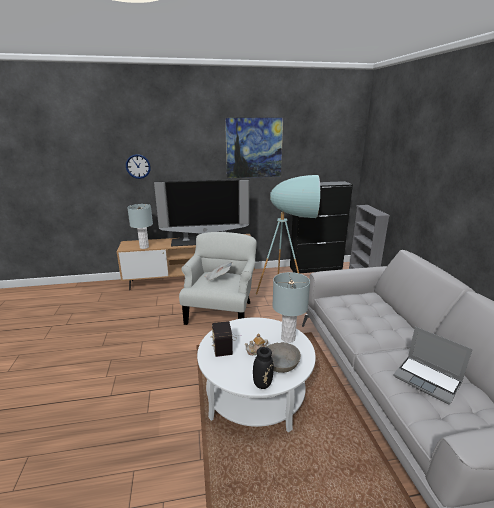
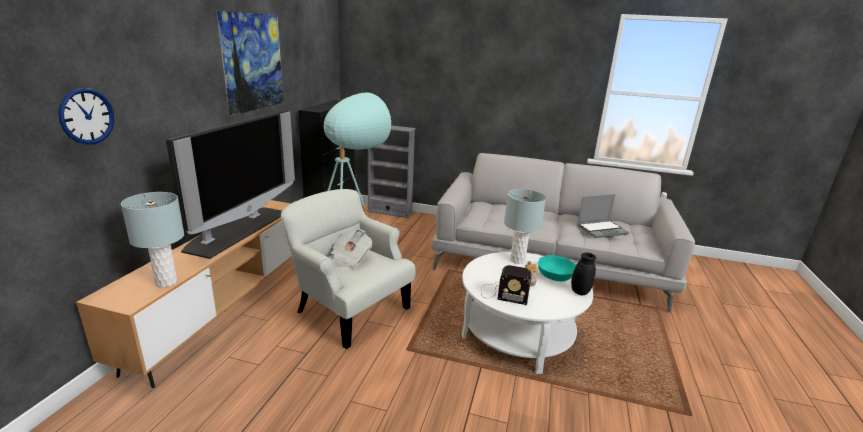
camera: 65 degrees left, 0 degrees up
grey bowl [266,342,301,373] -> turquoise bowl [538,255,576,281]

